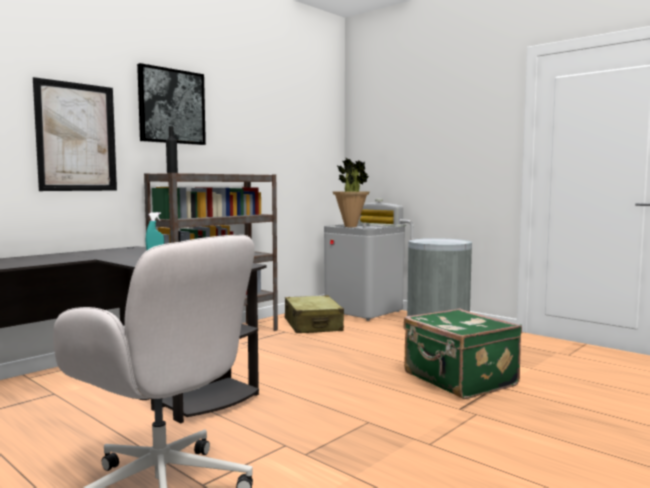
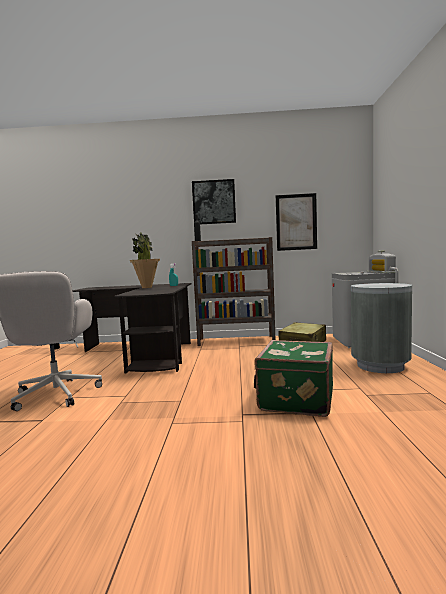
camera: 50 degrees right, 0 degrees up
picture [33,77,117,191] -> picture moved to [276,193,317,251]
potted plant [333,157,369,227] -> potted plant moved to [130,233,160,288]

